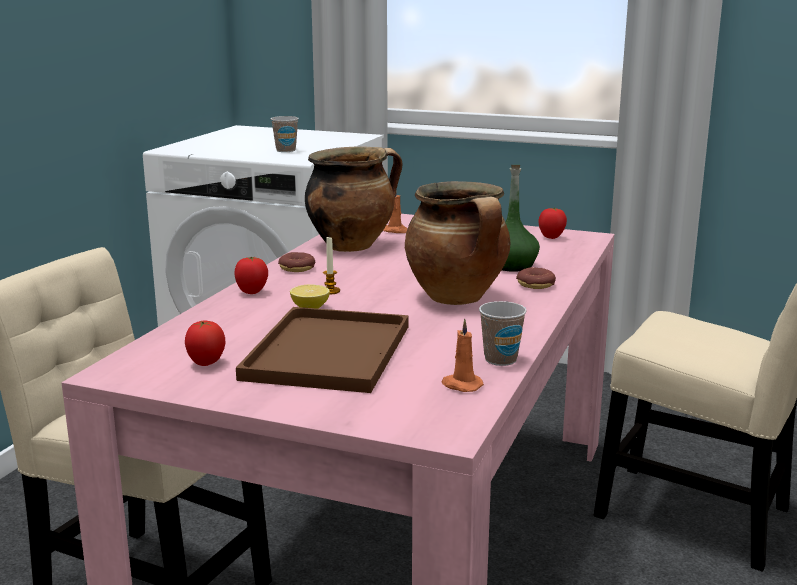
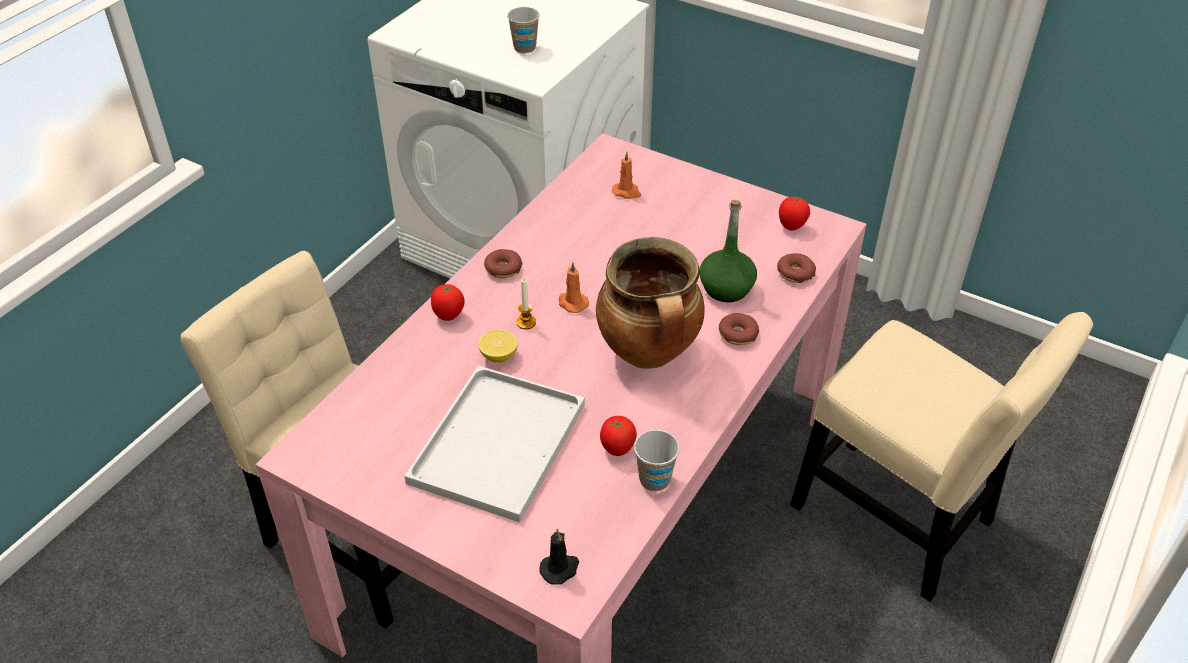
camera: 10 degrees right, 25 degrees up
tomato [185,321,225,366] -> tomato moved to [600,416,637,456]
brown tray [236,307,409,393] -> white tray [404,366,585,523]
cooking pot [305,146,403,252] -> none
orange candle [442,319,484,392] -> orange candle moved to [559,262,589,313]
none -> black candle [539,529,579,585]
none -> donut [777,253,816,283]

